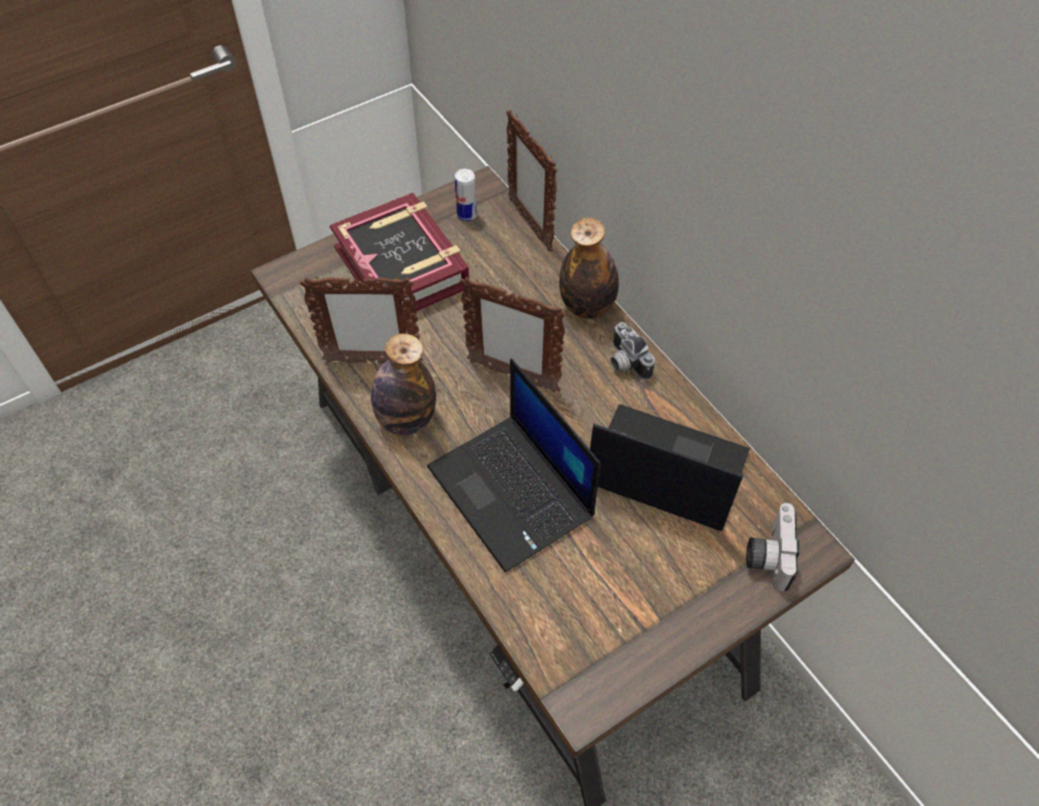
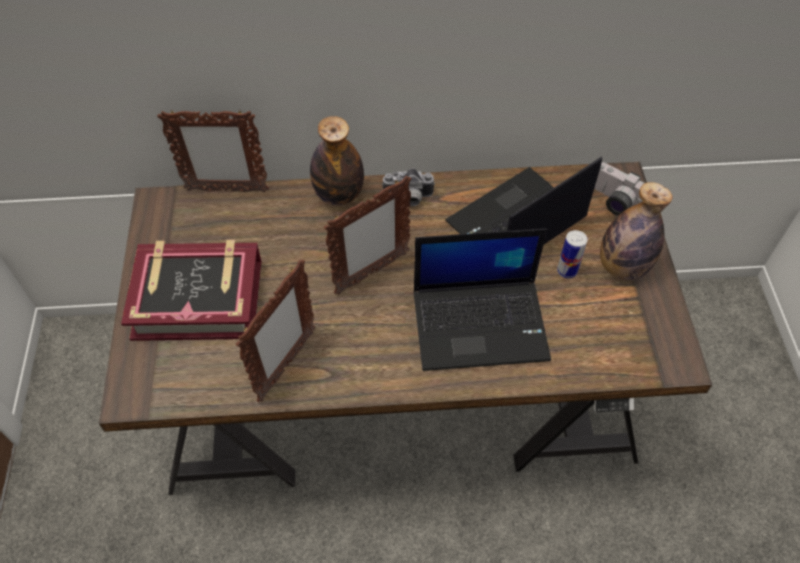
camera: 60 degrees left, 0 degrees up
bottle [371,334,436,435] -> bottle moved to [600,182,673,280]
can [455,169,477,221] -> can moved to [557,230,588,278]

